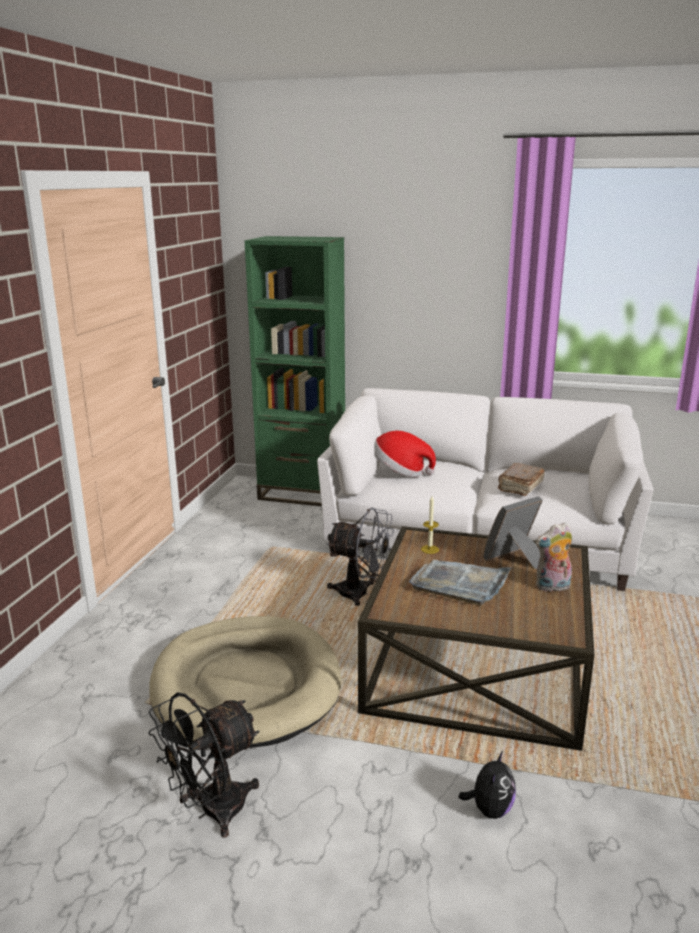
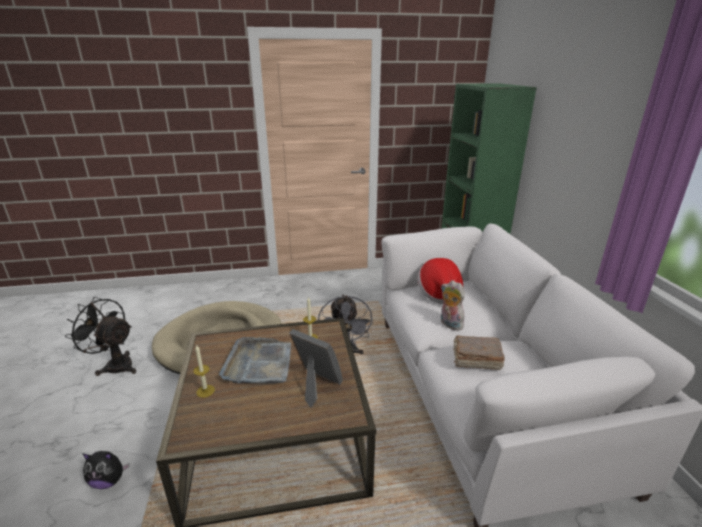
camera: 65 degrees right, 5 degrees up
plush toy [535,523,573,592] -> plush toy moved to [441,280,467,331]
none -> candle [193,344,215,398]

